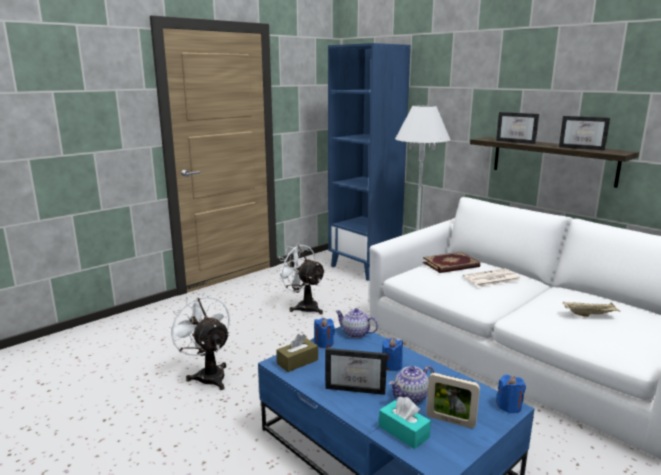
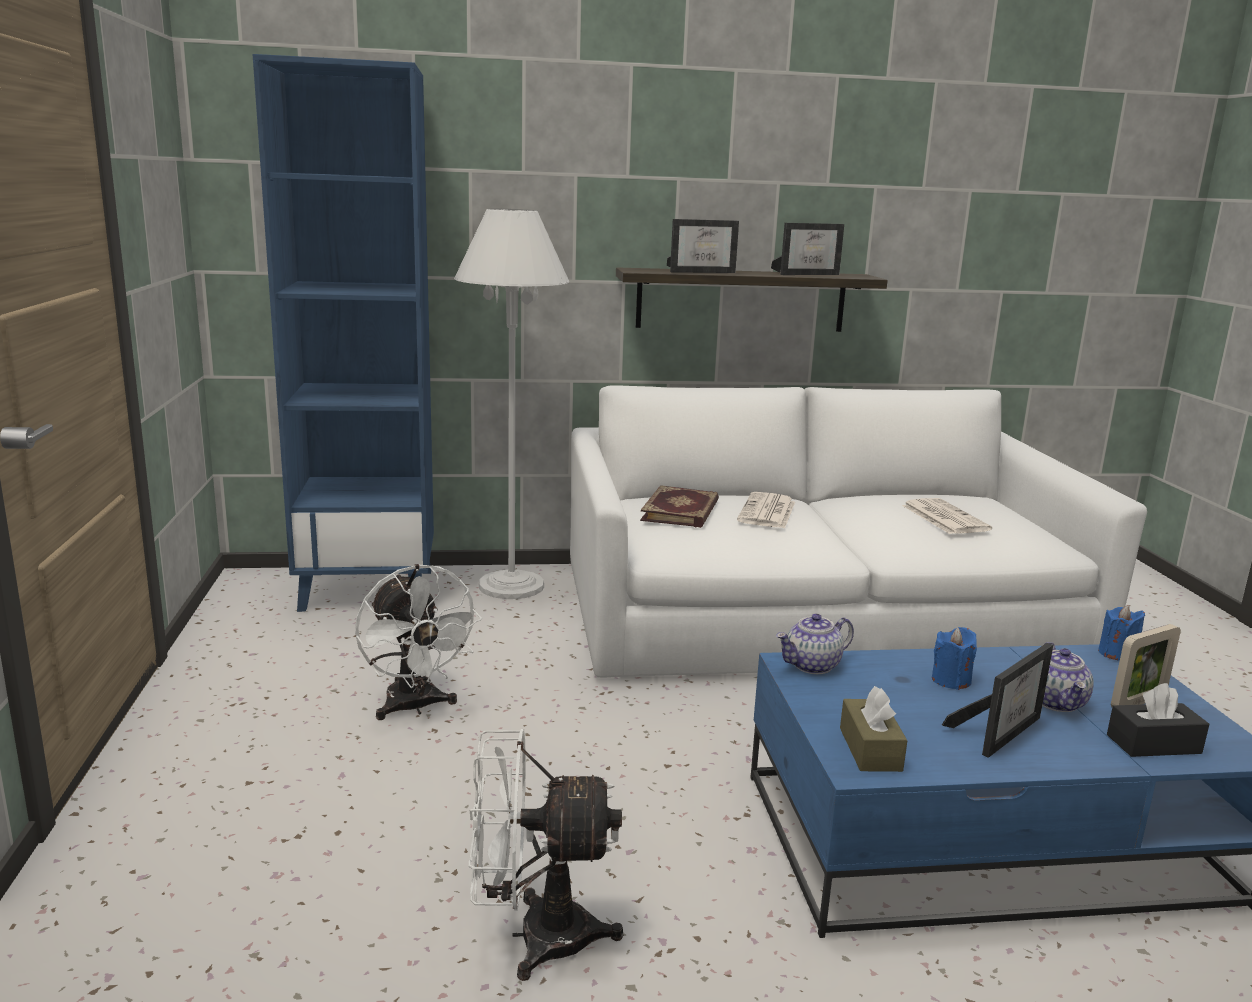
camera: 55 degrees left, 0 degrees up
white fan [275,243,326,315] -> white fan turned 105 degrees counterclockwise [355,564,482,720]
blue candle [314,318,335,348] -> none
turquoise tissue box [379,397,431,449] -> black tissue box [1107,683,1210,757]
beige tray [563,302,620,317] -> newspaper [902,498,992,534]

